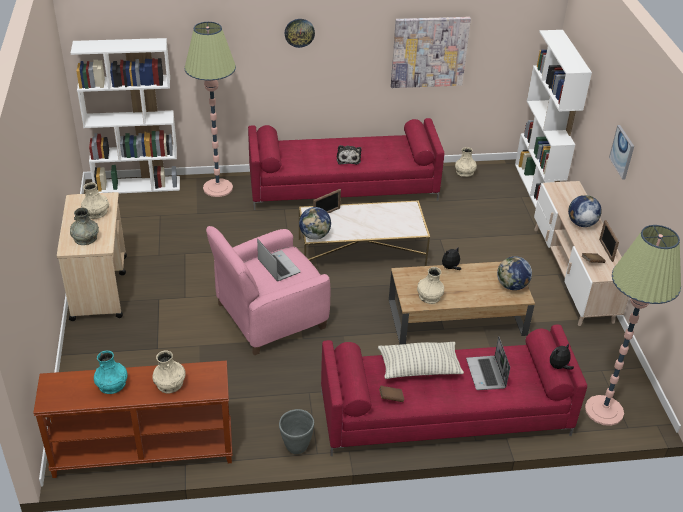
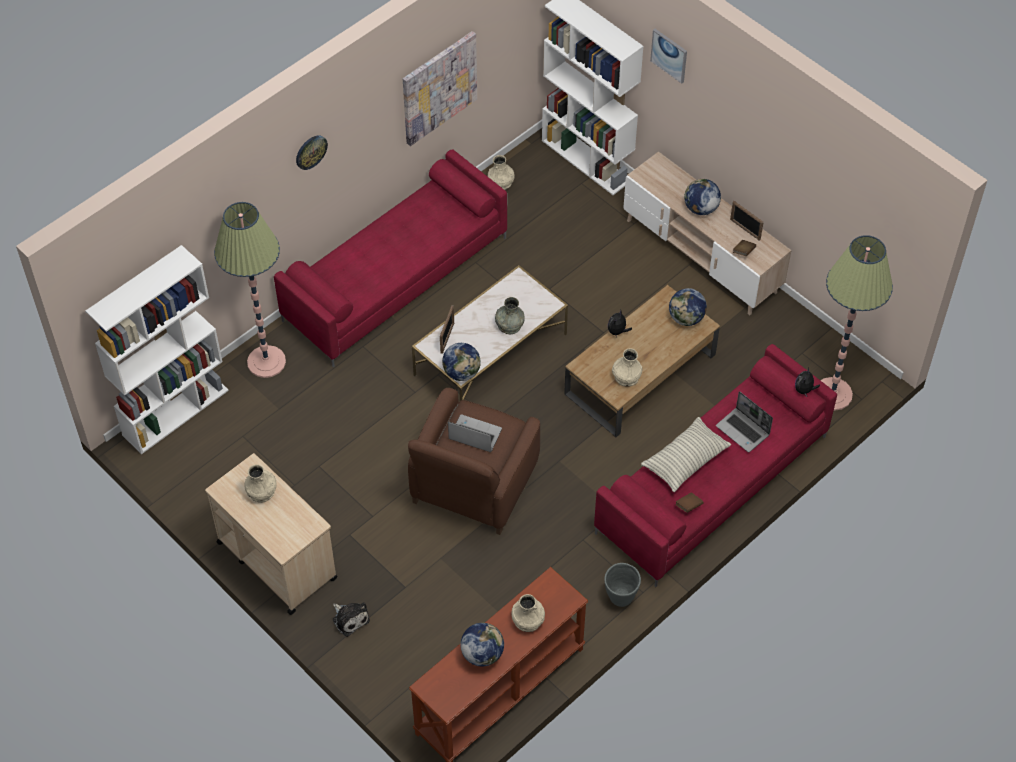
camera: 35 degrees left, 15 degrees up
grey vase [70,208,99,245] -> grey vase moved to [495,297,525,334]
turquoise vase [94,351,128,394] -> globe [460,623,504,667]
pink armchair [206,226,330,355] -> brown armchair [408,388,540,535]
plush toy [337,145,361,165] -> plush toy moved to [333,602,370,637]
picture [609,125,634,180] -> picture moved to [650,29,687,84]

